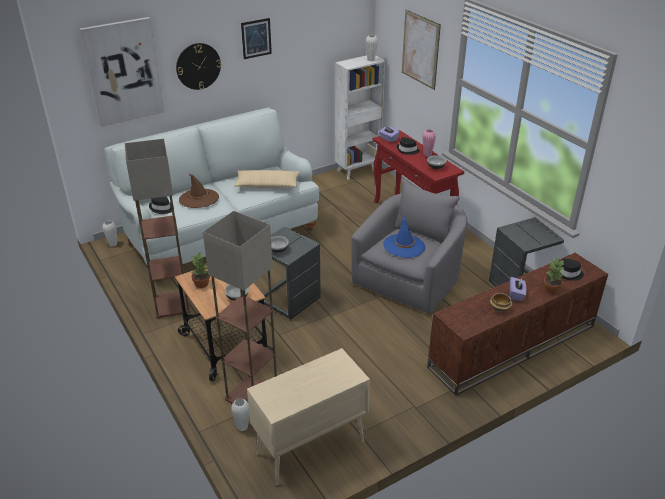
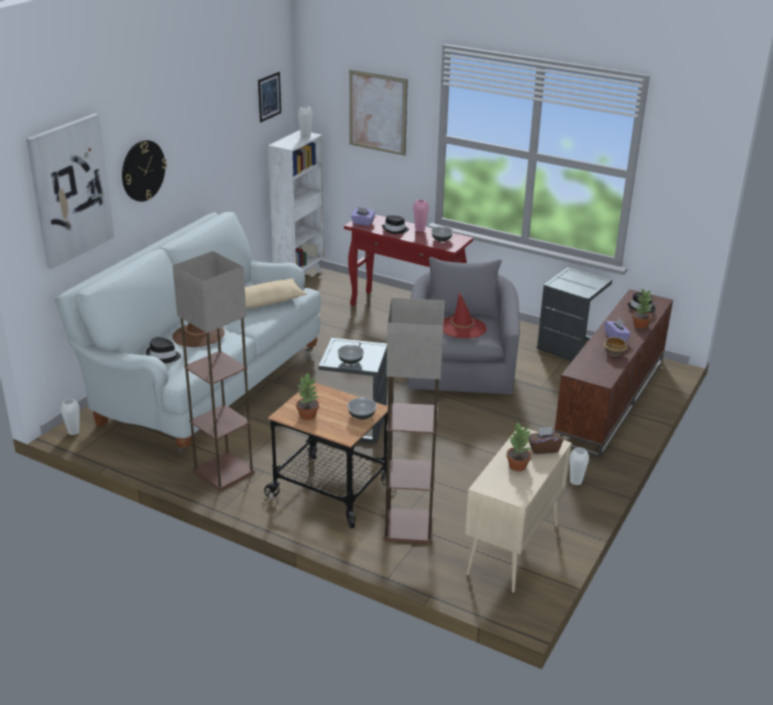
camera: 30 degrees left, 5 degrees down
white vase [231,398,249,431] -> white vase moved to [570,447,589,486]
picture [241,18,272,59] -> picture moved to [258,72,281,122]
blue hat [383,216,425,258] -> red hat [443,292,487,339]
none -> potted plant [507,423,532,471]
none -> brown tissue box [528,427,563,454]

